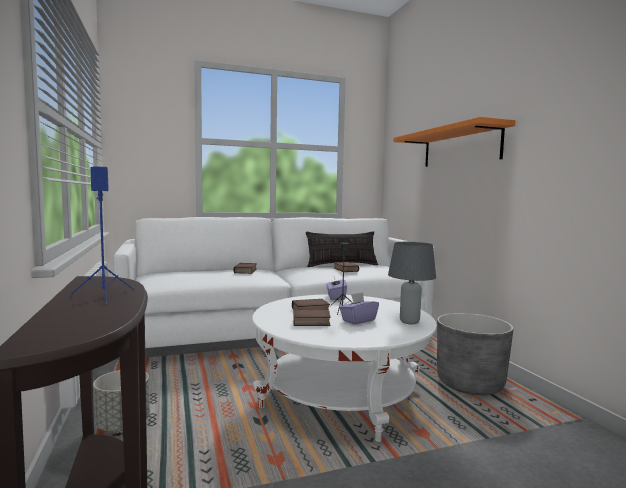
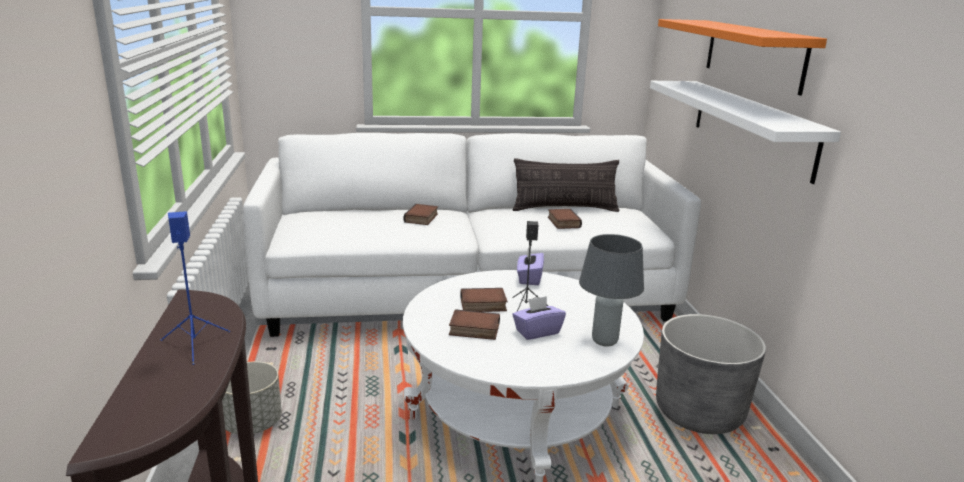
camera: 10 degrees right, 15 degrees up
none -> white shelf [650,81,841,184]

